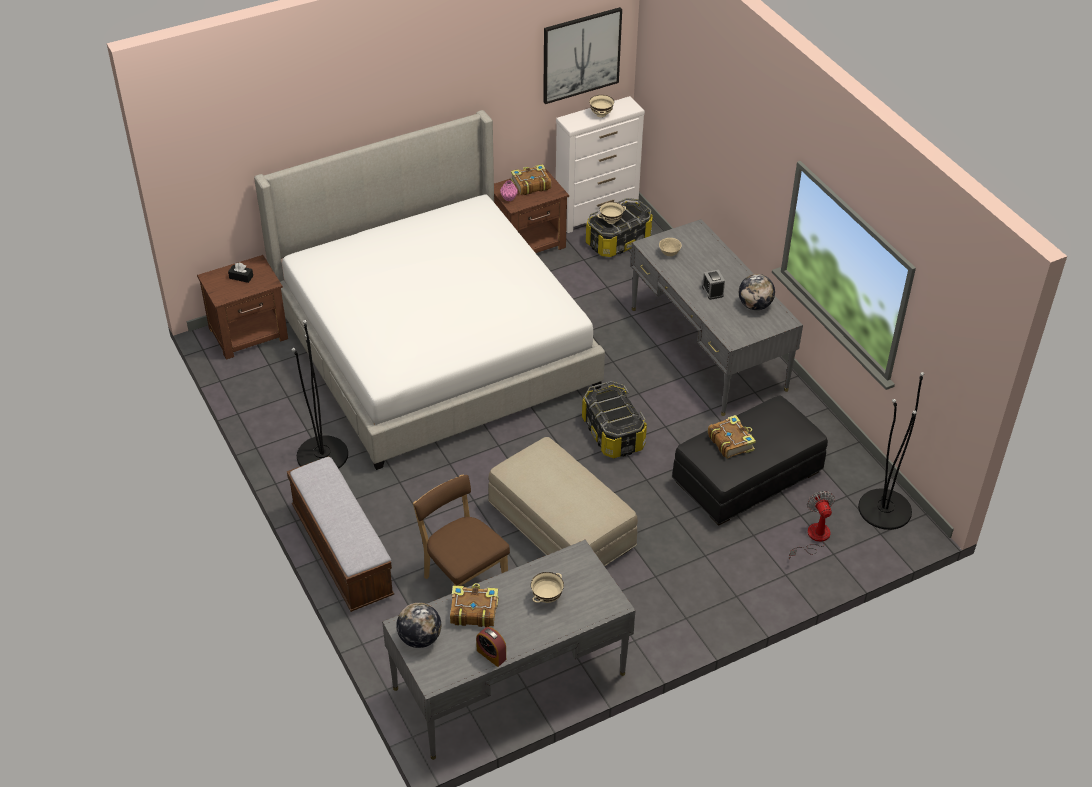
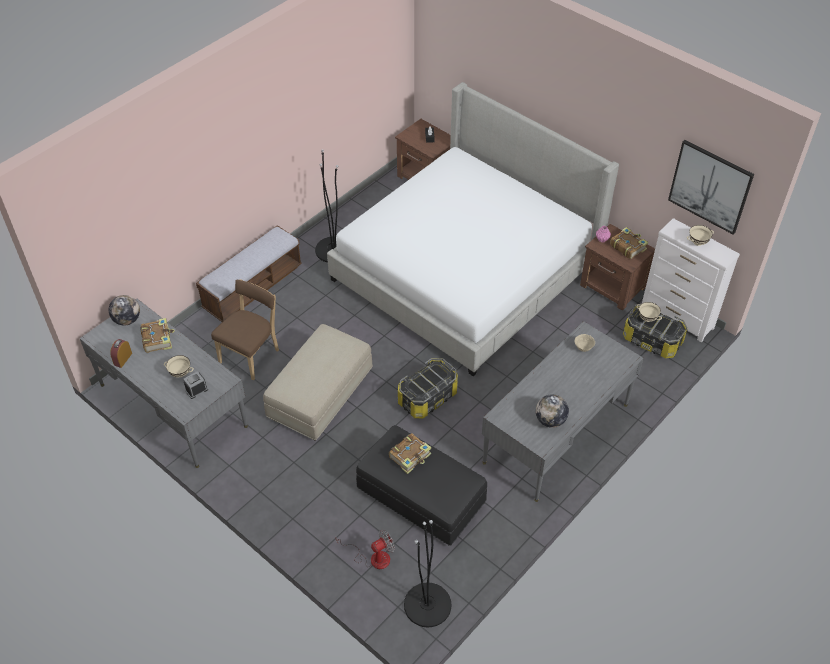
camera: 70 degrees right, 5 degrees up
alarm clock [702,270,725,300] -> alarm clock moved to [183,371,208,399]

